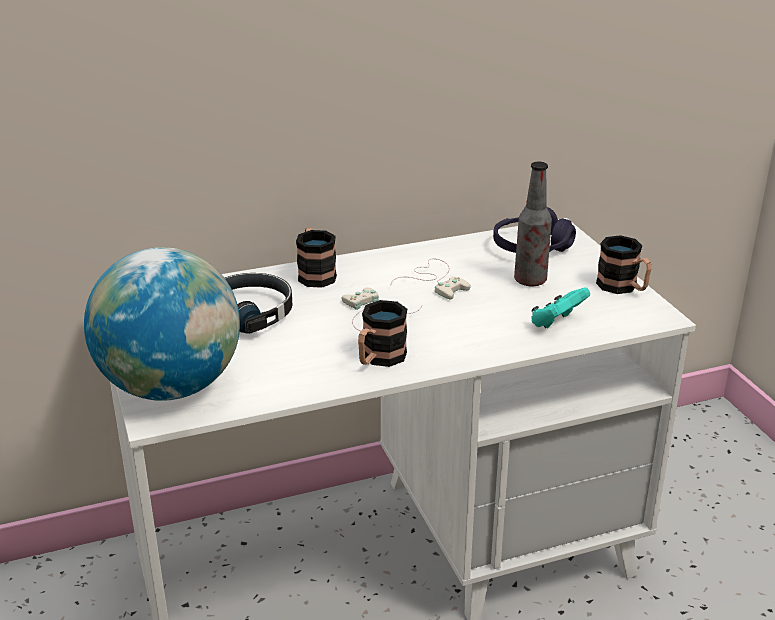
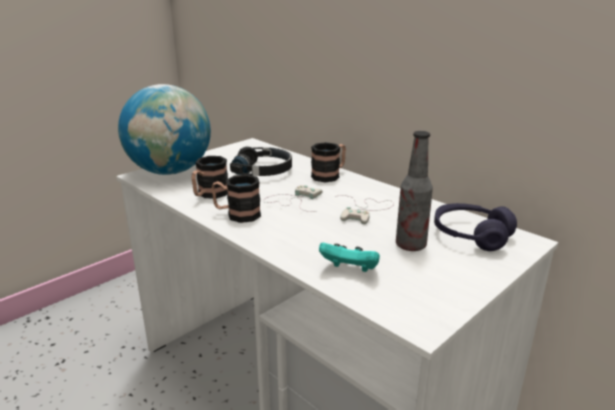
camera: 65 degrees right, 5 degrees down
mug [596,235,652,294] -> mug moved to [191,156,228,199]

